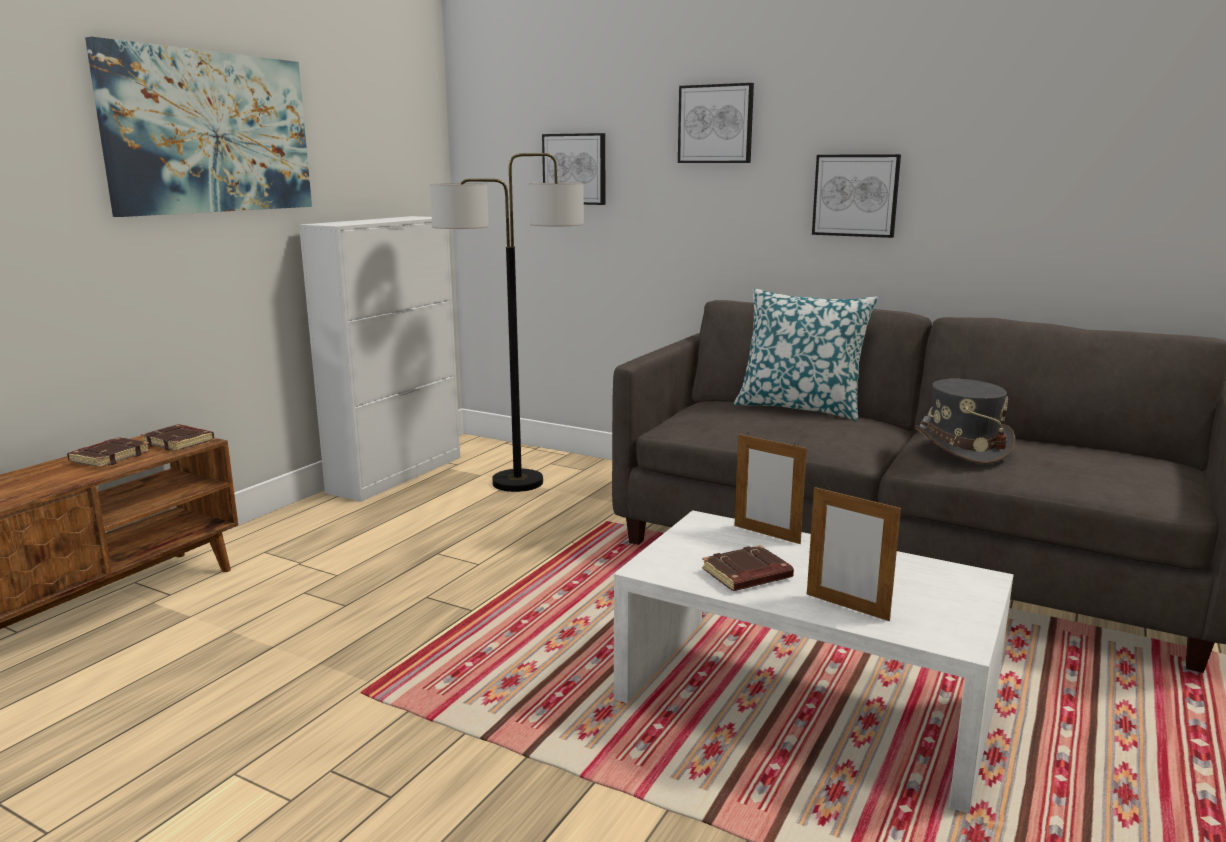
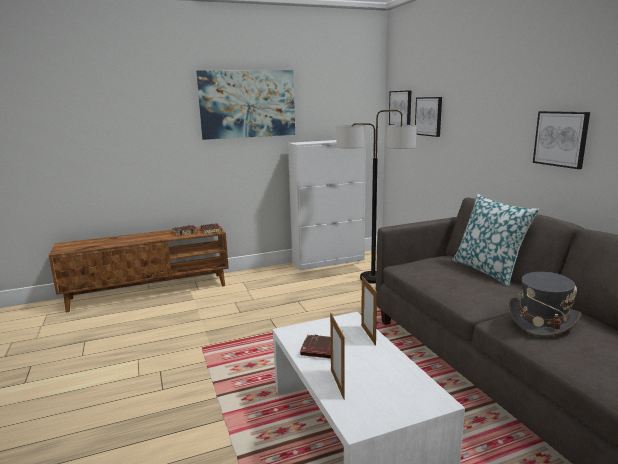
camera: 40 degrees right, 0 degrees up
picture [678,83,754,163] -> picture moved to [389,90,412,125]

